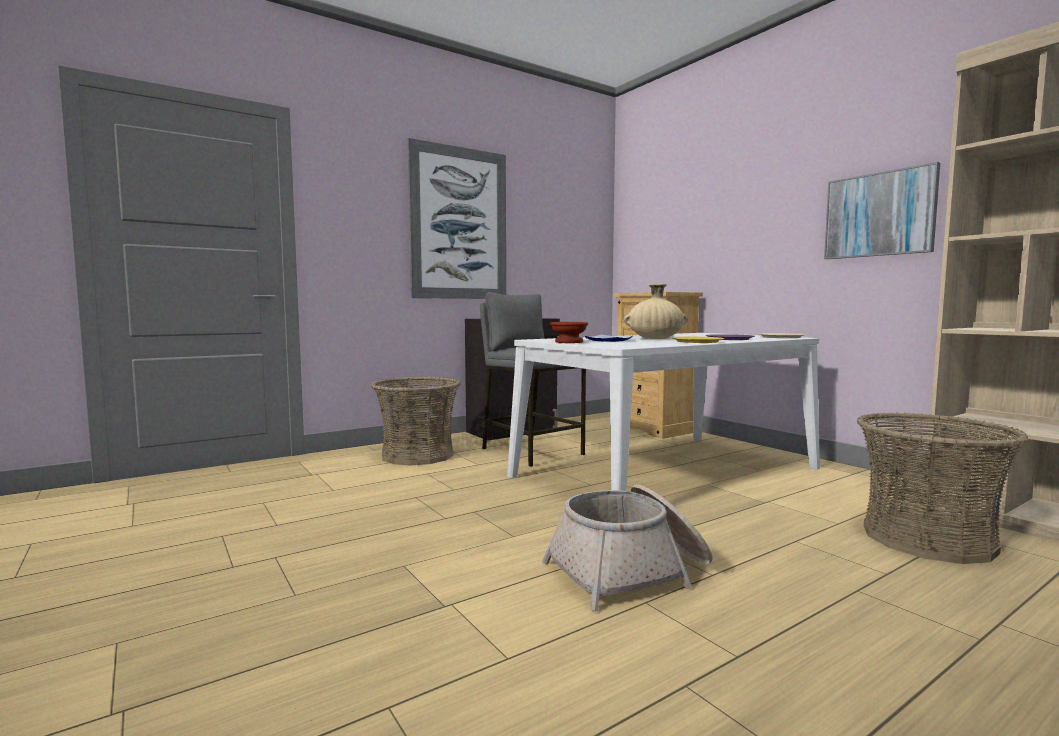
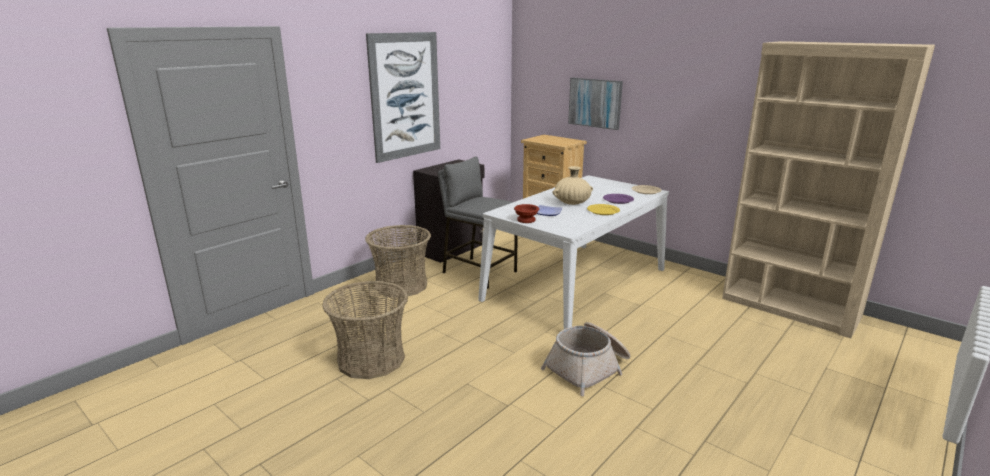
camera: 15 degrees left, 15 degrees up
picture [824,162,940,259] -> picture moved to [568,77,623,130]
basket [857,412,1028,564] -> basket moved to [322,281,408,379]

